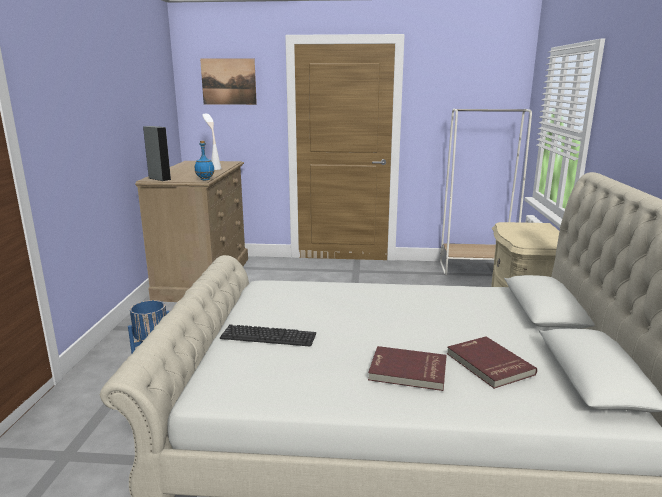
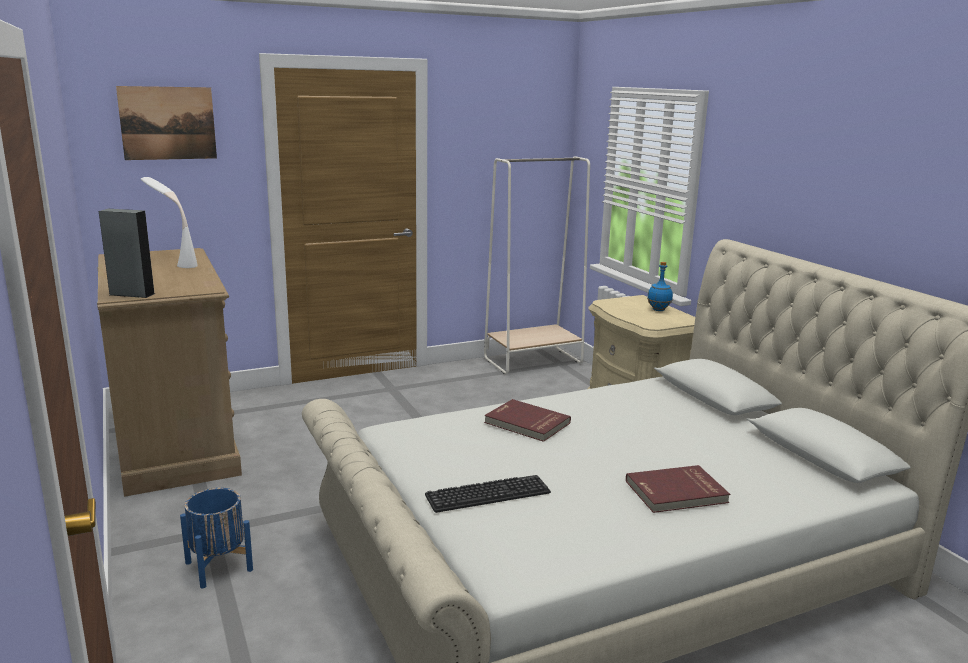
camera: 30 degrees left, 0 degrees up
blue bottle [195,141,215,180] -> blue bottle moved to [647,262,673,311]
red book [447,337,537,389] -> red book moved to [484,399,571,442]

